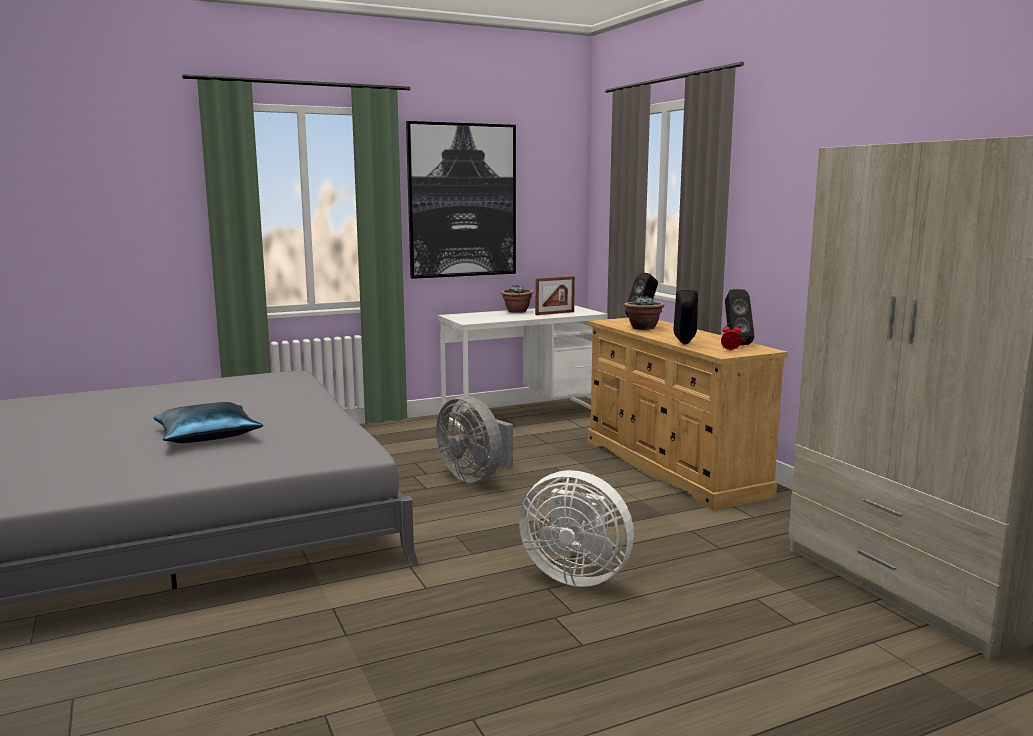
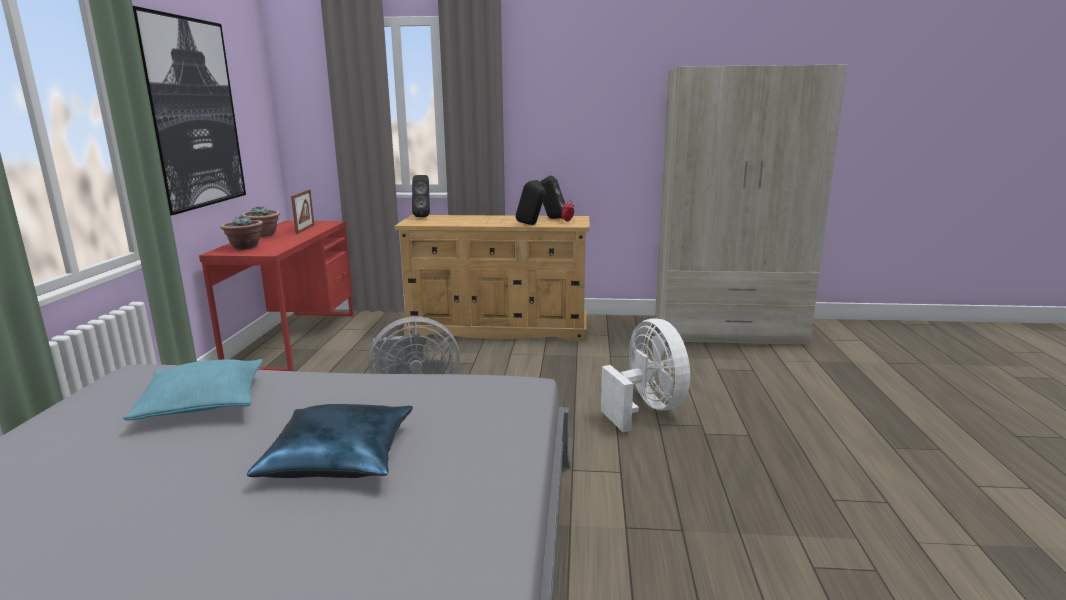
camera: 60 degrees left, 5 degrees up
white desk [438,306,608,431] -> red desk [199,221,354,371]
white fan [519,470,634,587] -> white fan turned 75 degrees counterclockwise [601,318,690,432]
potted plant [624,295,665,330] -> potted plant moved to [220,215,263,250]
none -> turquoise pillow [123,359,263,420]

